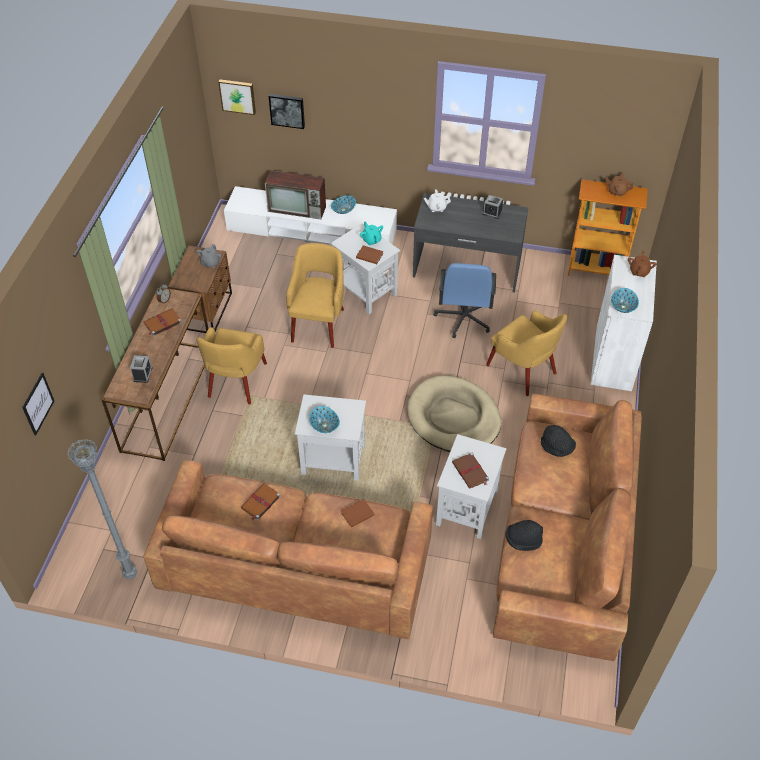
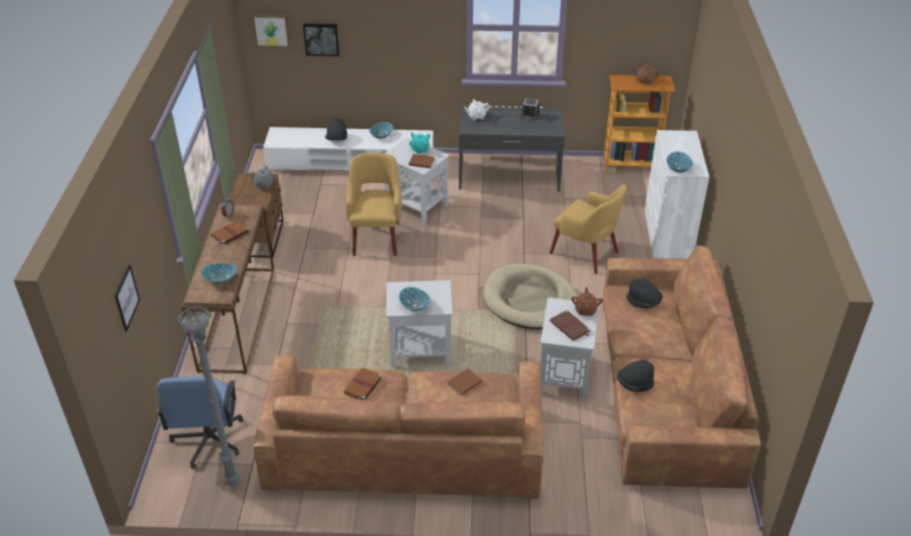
camera: 10 degrees left, 10 degrees down
alarm clock [130,355,152,383] -> bowl [201,263,237,283]
yellow armchair [197,327,267,404] -> none
television [265,170,326,219] -> black hat [325,117,347,141]
blue office chair [433,263,496,338] -> blue office chair moved to [157,376,243,469]
brown teapot [628,251,656,277] -> brown teapot moved to [571,287,603,316]

